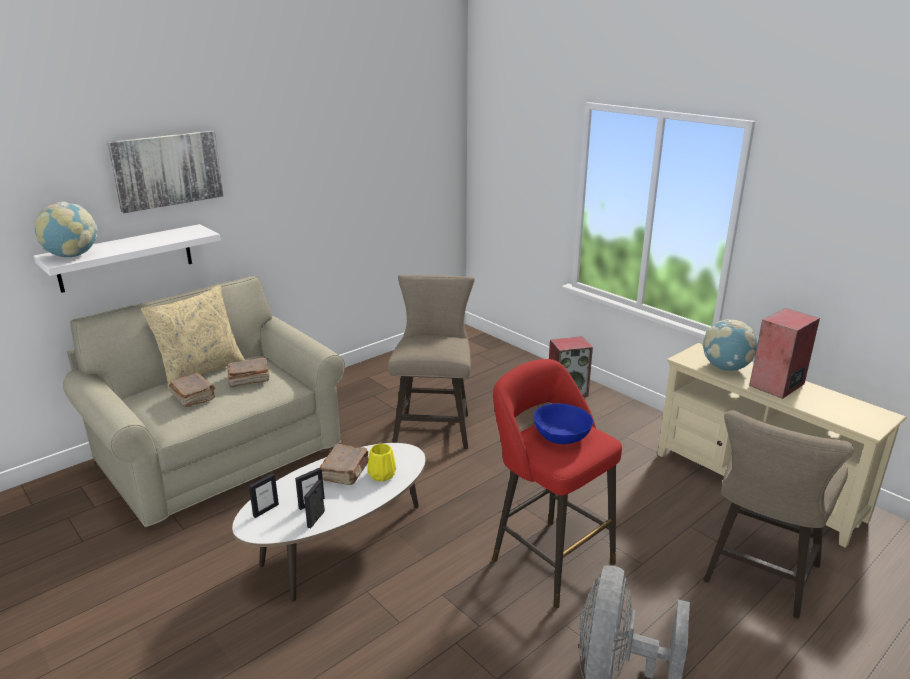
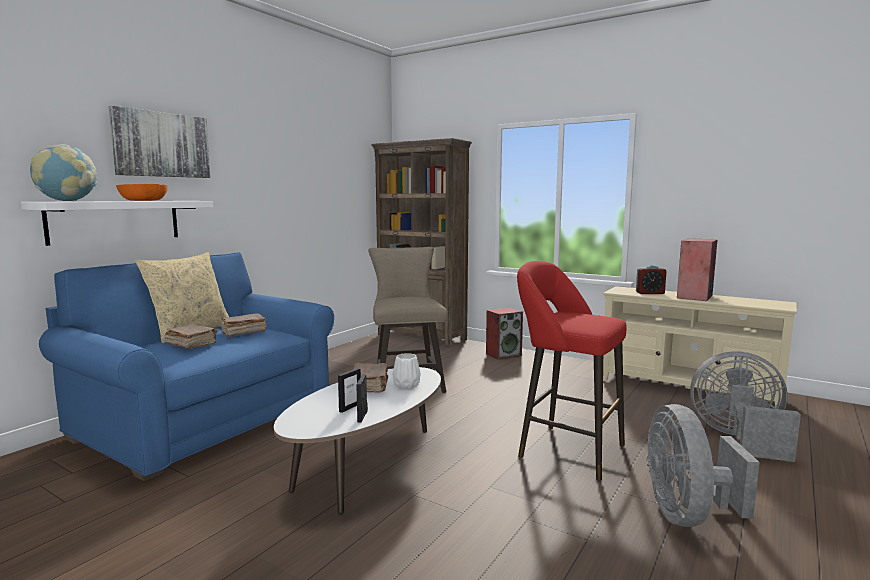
camera: 15 degrees left, 15 degrees down
beige sofa [63,276,345,528] -> blue sofa [39,252,334,481]
picture frame [249,473,279,518] -> none
yellow vase [367,444,396,482] -> white vase [392,353,421,389]
blue bowl [533,403,593,444] -> none
globe [703,319,757,371] -> alarm clock [636,265,667,294]
beige stool [703,410,854,619] -> grey fan [690,352,801,462]
none -> orange bowl [116,184,168,201]
none -> brown bookcase [371,138,472,348]

